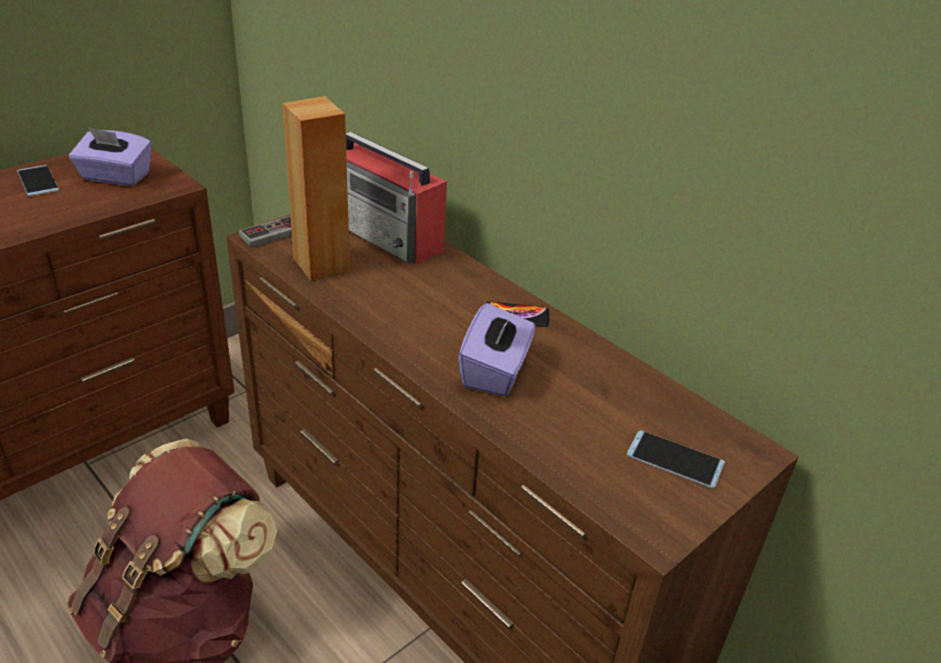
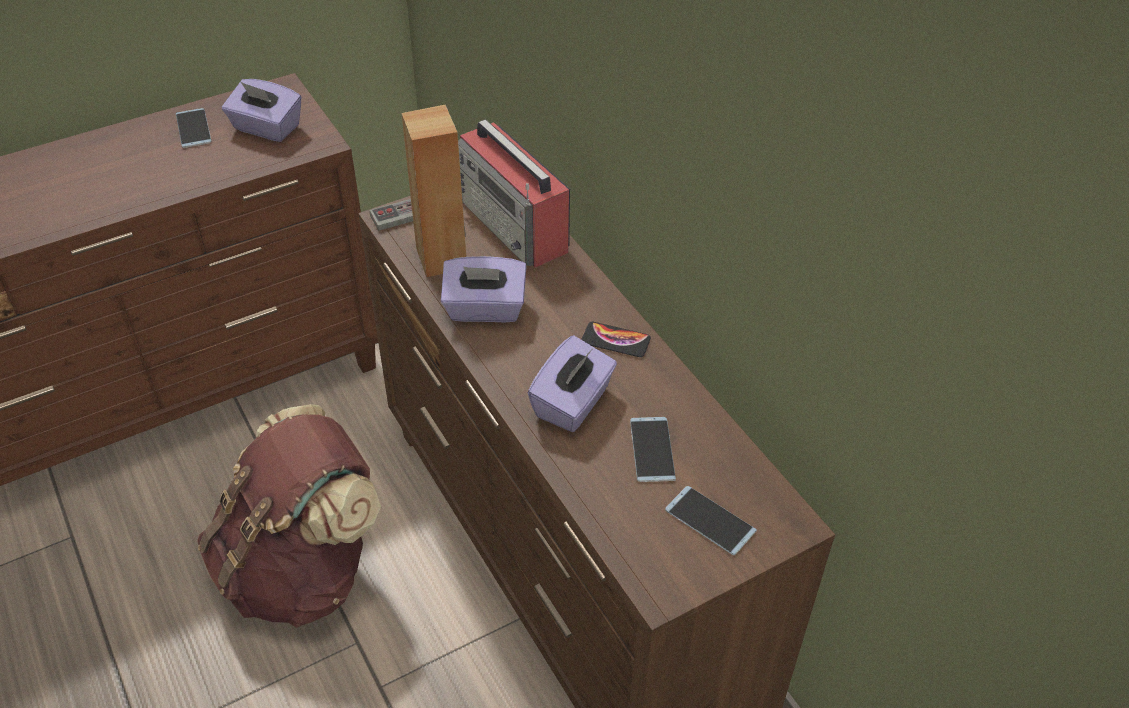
camera: 15 degrees right, 10 degrees up
none -> purple tissue box [441,256,526,322]
none -> phone [630,417,676,482]

